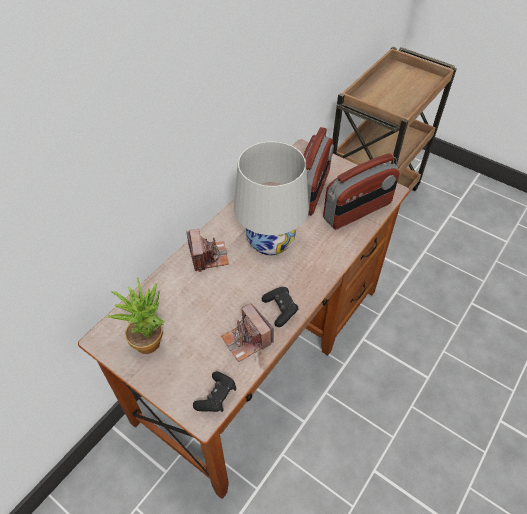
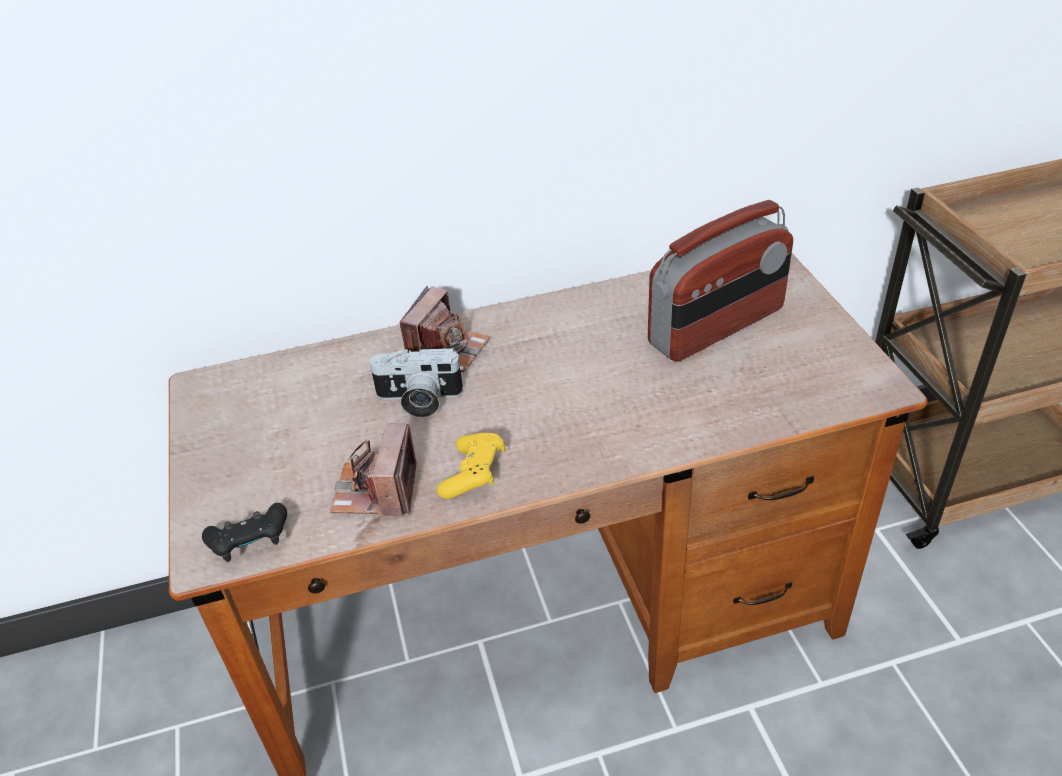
camera: 40 degrees right, 10 degrees down
potted plant [105,278,165,354] -> none
white table lamp [234,141,309,255] -> none
black game controller [262,287,299,327] -> yellow game controller [437,433,506,499]
radio [323,153,400,229] -> none
none -> camera [368,348,464,417]

